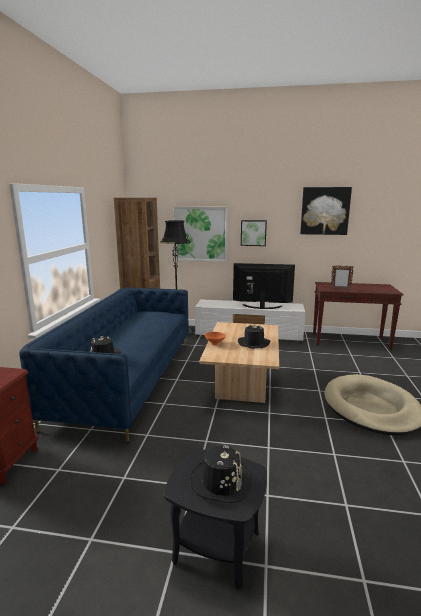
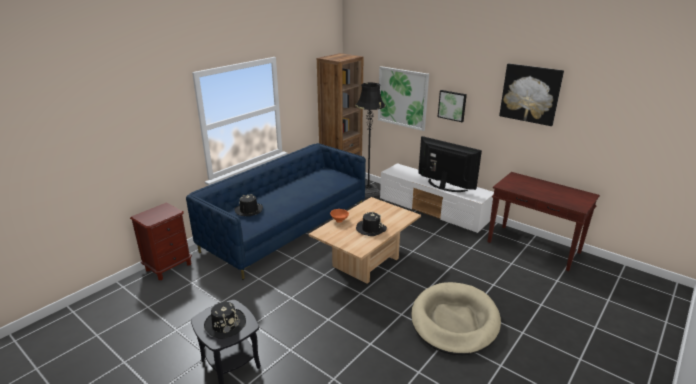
camera: 30 degrees right, 10 degrees up
picture frame [331,265,354,290] -> none

